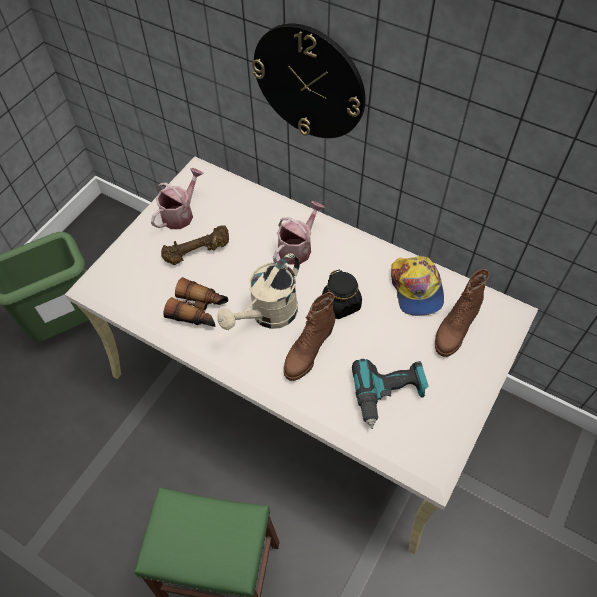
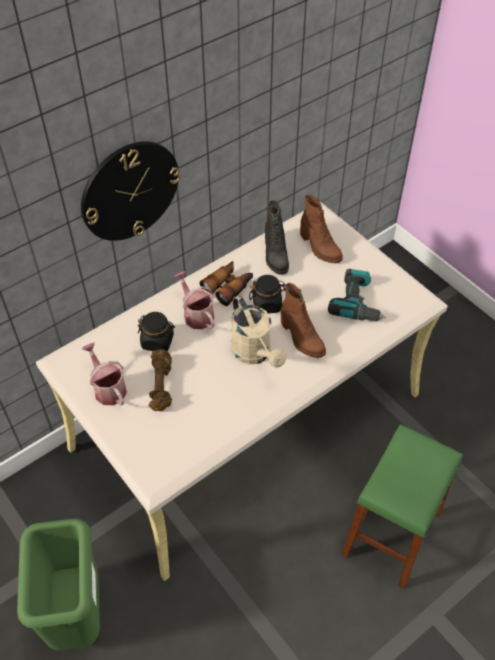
camera: 70 degrees left, 5 degrees down
binoculars [163,277,228,327] -> binoculars moved to [199,261,253,306]
cap [391,256,444,316] -> black boot [265,200,289,275]
none -> black jar [137,312,175,351]

